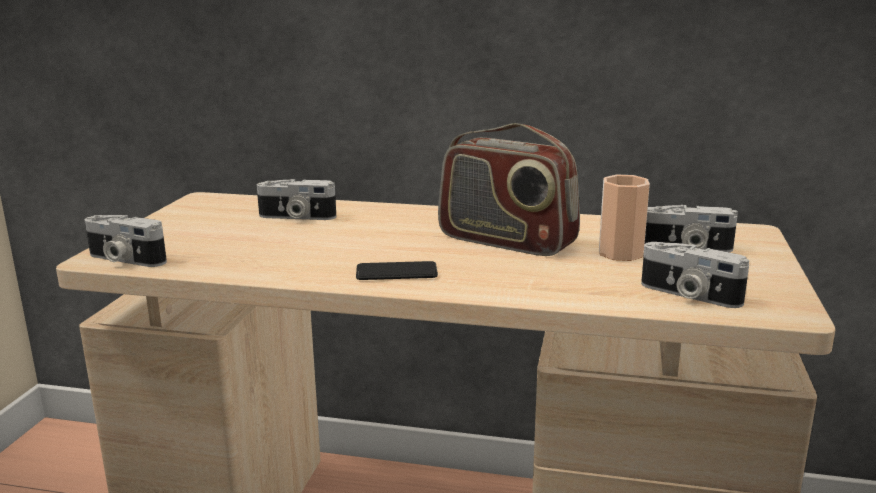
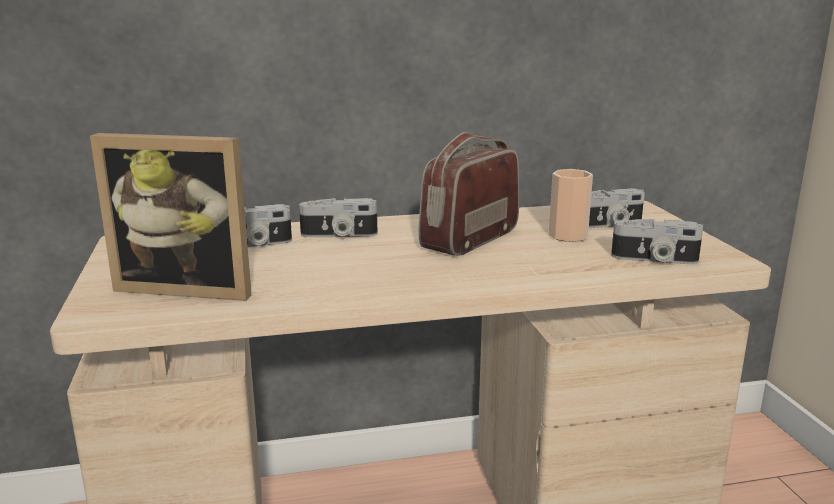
camera: 25 degrees left, 0 degrees up
camera [85,215,167,267] -> camera moved to [299,198,377,237]
phone [356,261,438,280] -> none
radio [438,123,580,256] -> radio turned 120 degrees clockwise [419,132,519,256]
none -> picture frame [90,133,252,301]

